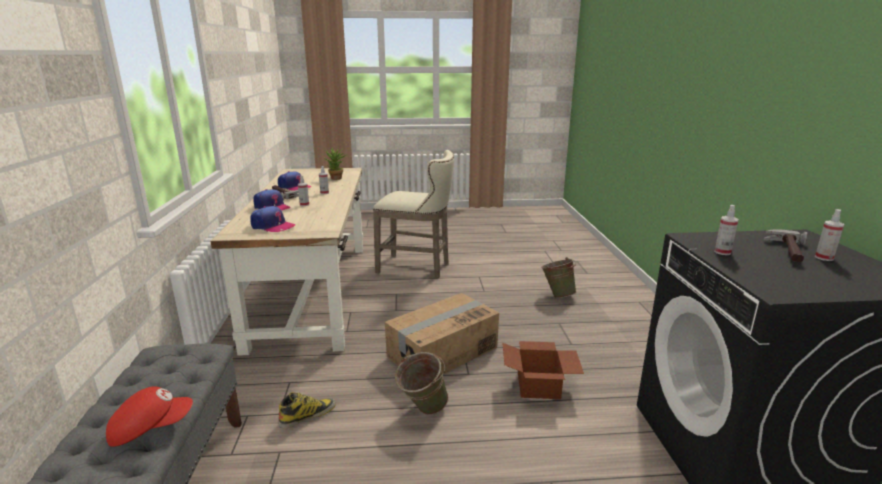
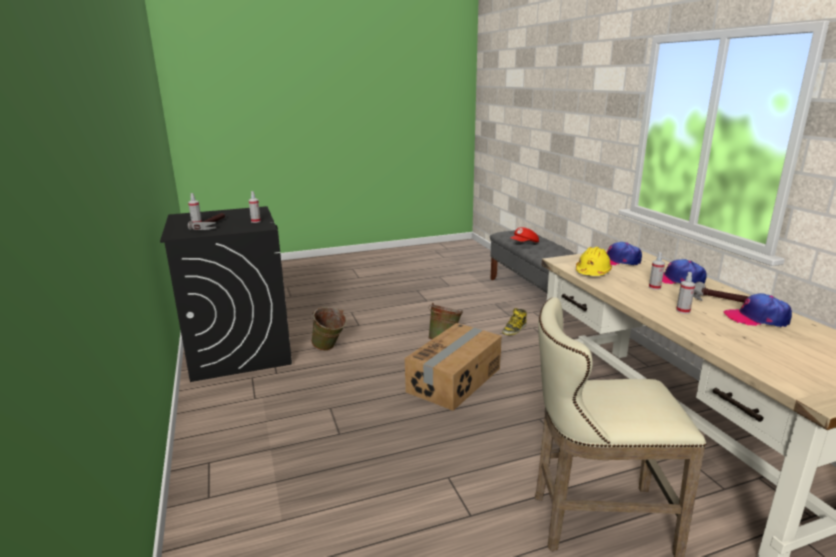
camera: 165 degrees right, 0 degrees up
potted plant [324,148,346,180] -> none
cardboard box [502,341,584,399] -> none
green bucket [541,257,576,298] -> green bucket moved to [311,307,347,351]
none -> yellow hard hat [576,247,612,276]

